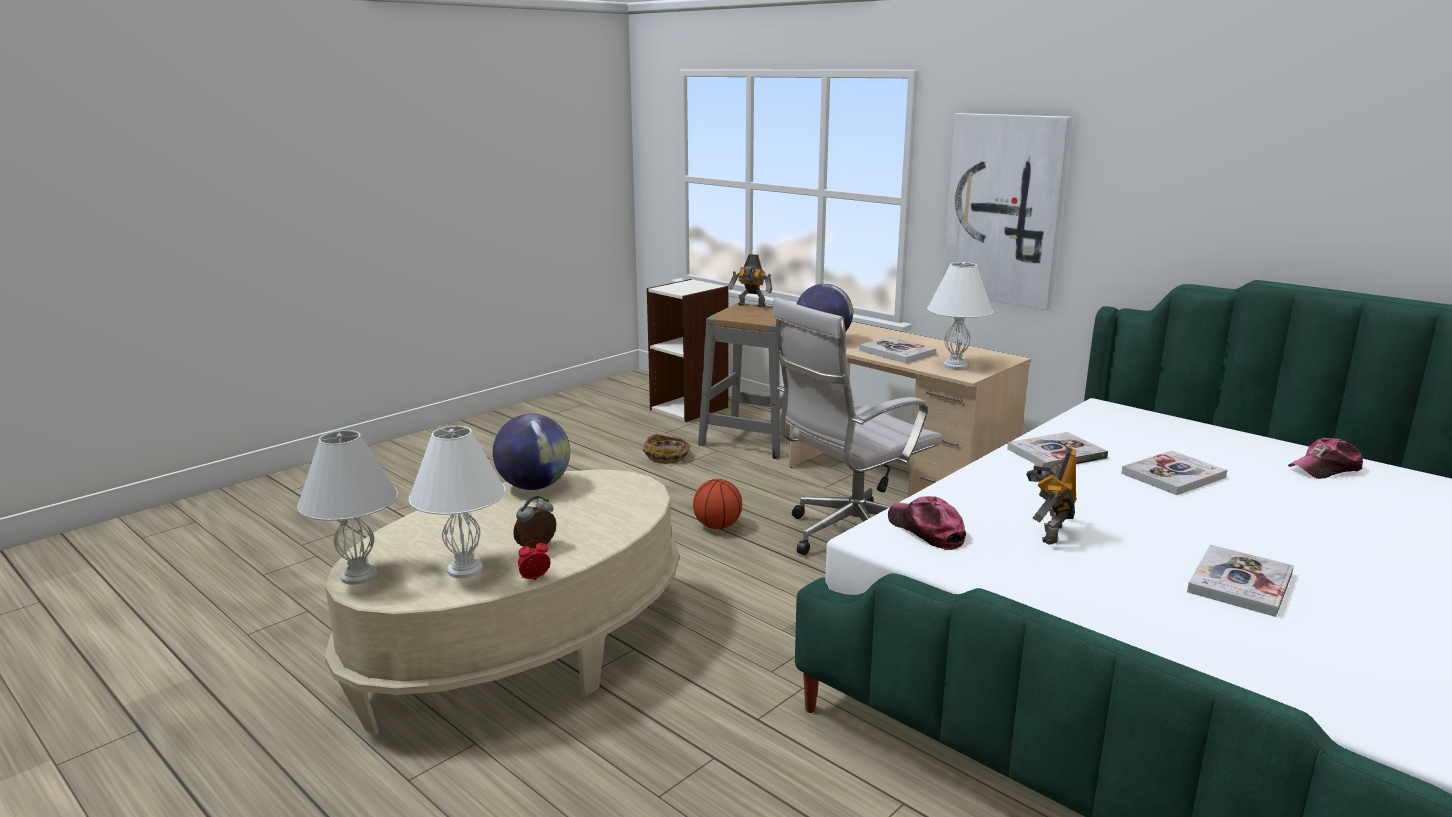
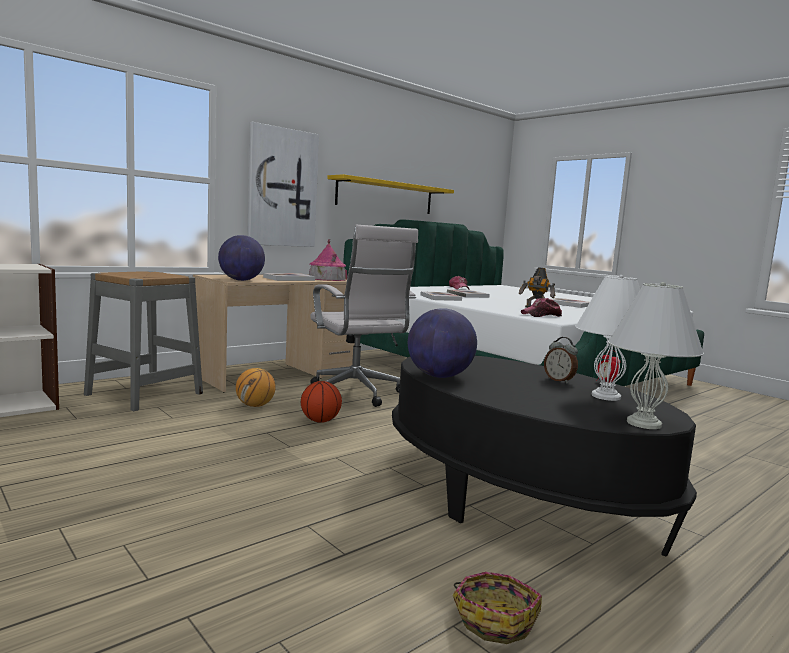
camera: 85 degrees left, 10 degrees down
beige coffee table [324,469,679,735] -> black coffee table [392,356,697,557]
basket [643,434,690,464] -> basket moved to [452,572,542,644]
toy robot [728,254,772,307] -> none
white table lamp [927,262,993,369] -> toy house [309,239,347,281]
none -> basketball [236,368,276,407]
none -> yellow shelf [327,174,454,214]

